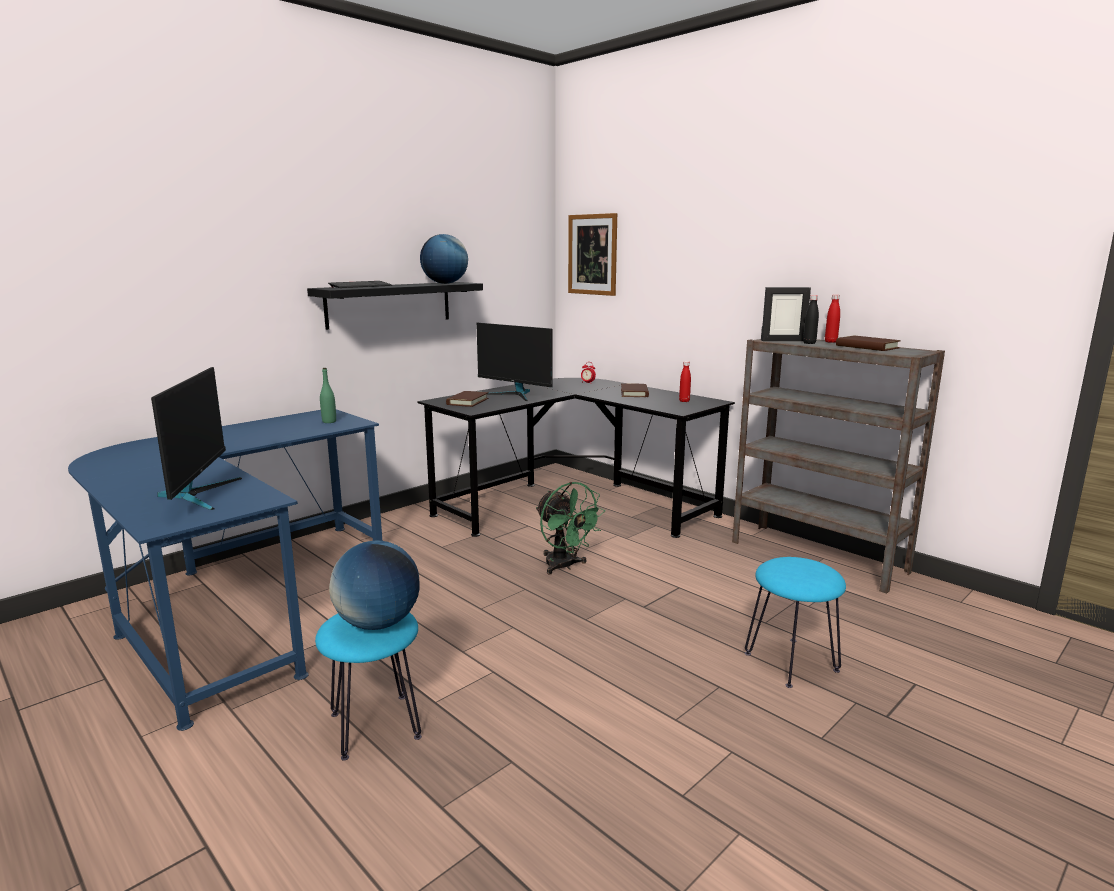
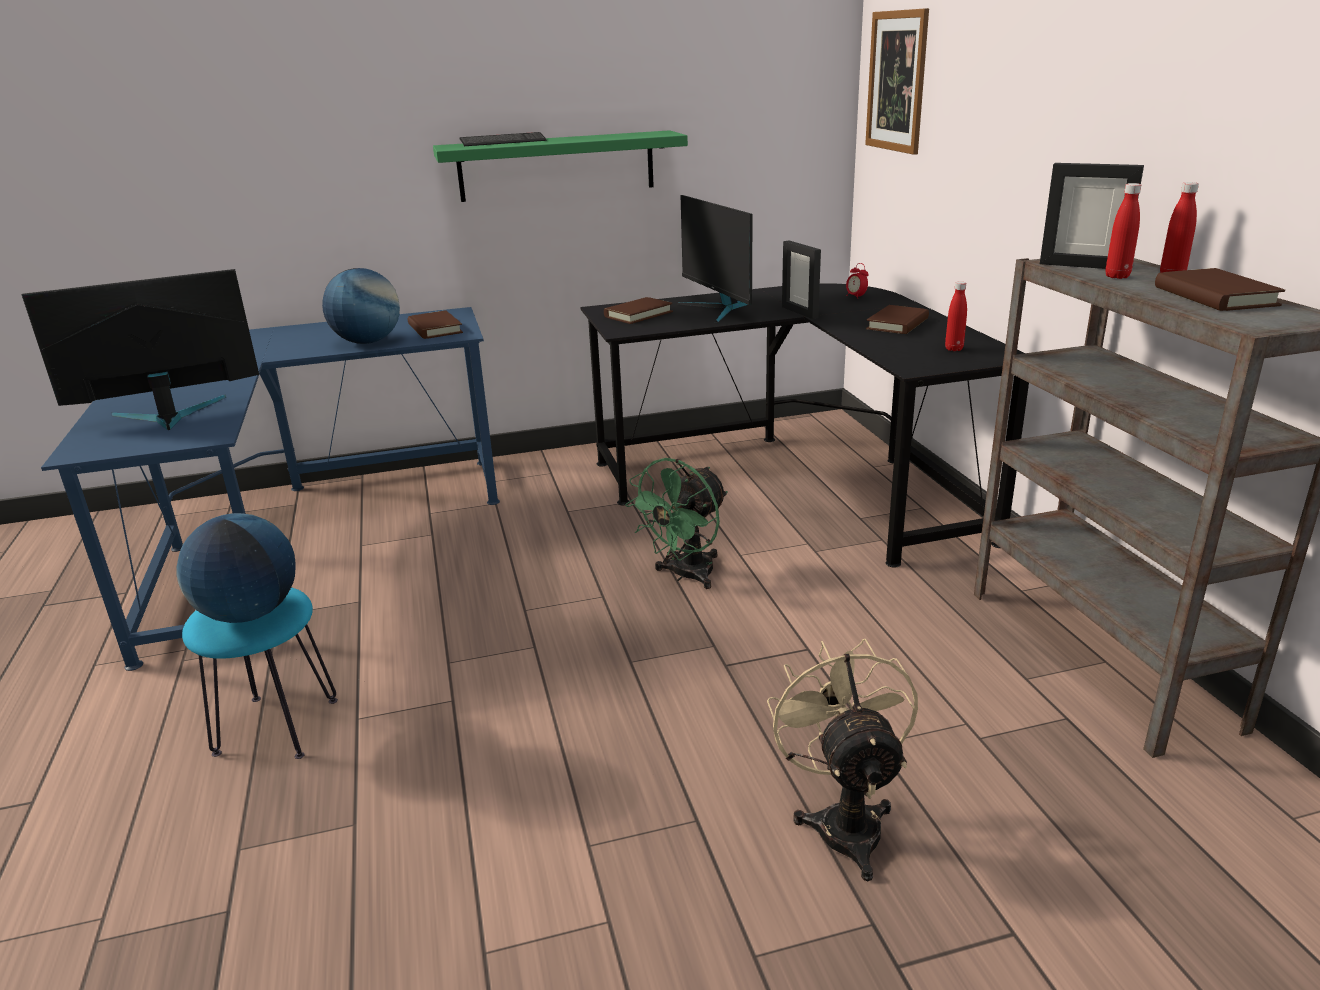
camera: 30 degrees right, 10 degrees up
monitor [151,367,242,510] -> monitor turned 135 degrees counterclockwise [21,269,259,430]
black shelf [307,282,483,330] -> green shelf [433,130,688,202]
green bottle [320,368,336,423] -> brown book [408,310,463,339]
globe [420,234,468,284] -> globe moved to [322,268,400,344]
green fan [536,482,605,574] -> green fan turned 45 degrees clockwise [625,458,728,589]
turquoise stool [745,557,846,688] -> beige fan [767,639,918,881]
black bottle [803,295,819,344] -> red bottle [1106,183,1141,279]
none -> picture frame [782,240,821,319]

